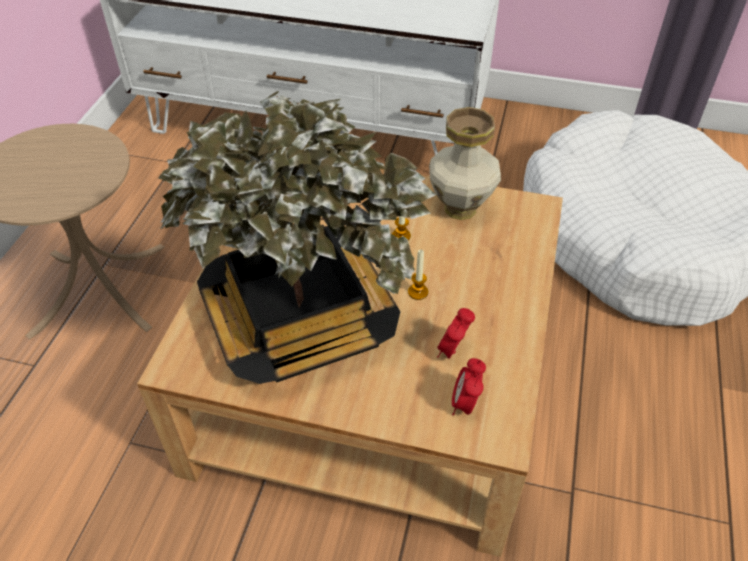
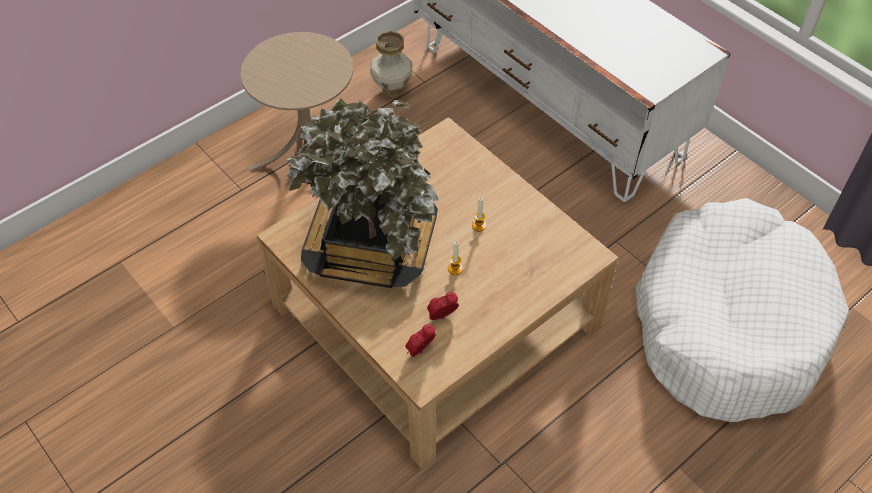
camera: 35 degrees right, 5 degrees up
vase [429,107,501,220] -> vase moved to [370,31,412,97]

